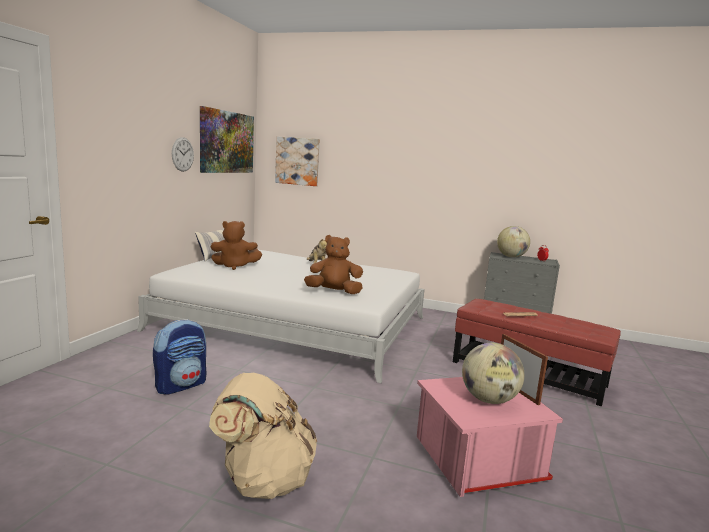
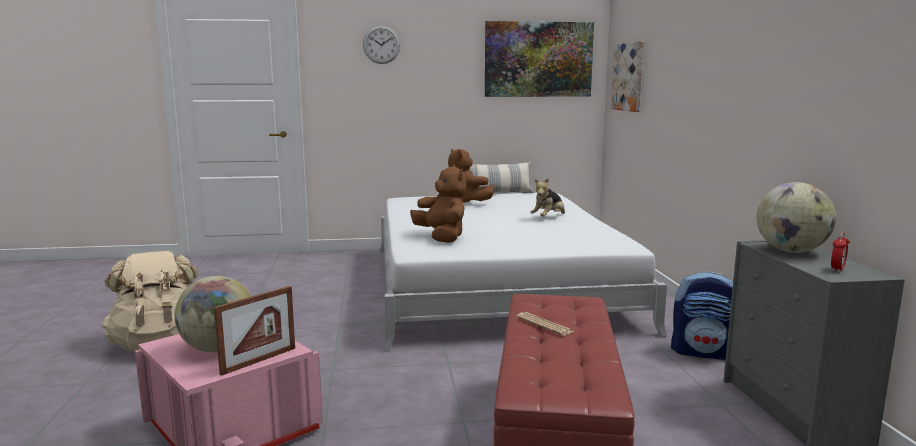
camera: 65 degrees right, 0 degrees up
backpack [153,319,207,395] -> backpack moved to [671,272,733,360]
wall clock [172,137,194,172] -> wall clock moved to [363,26,400,64]

